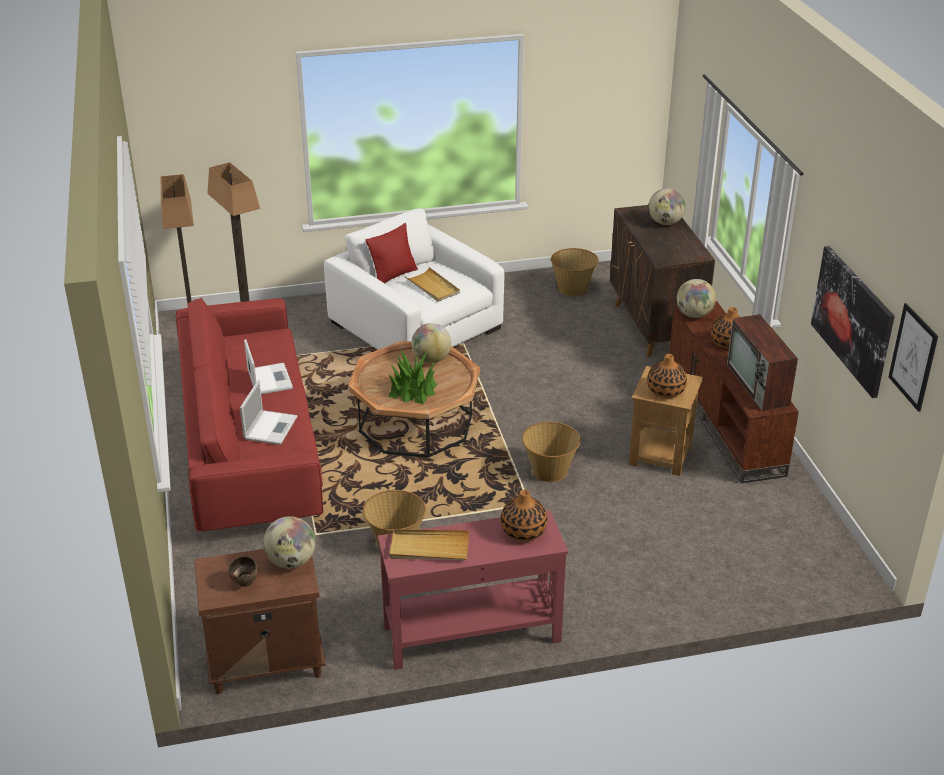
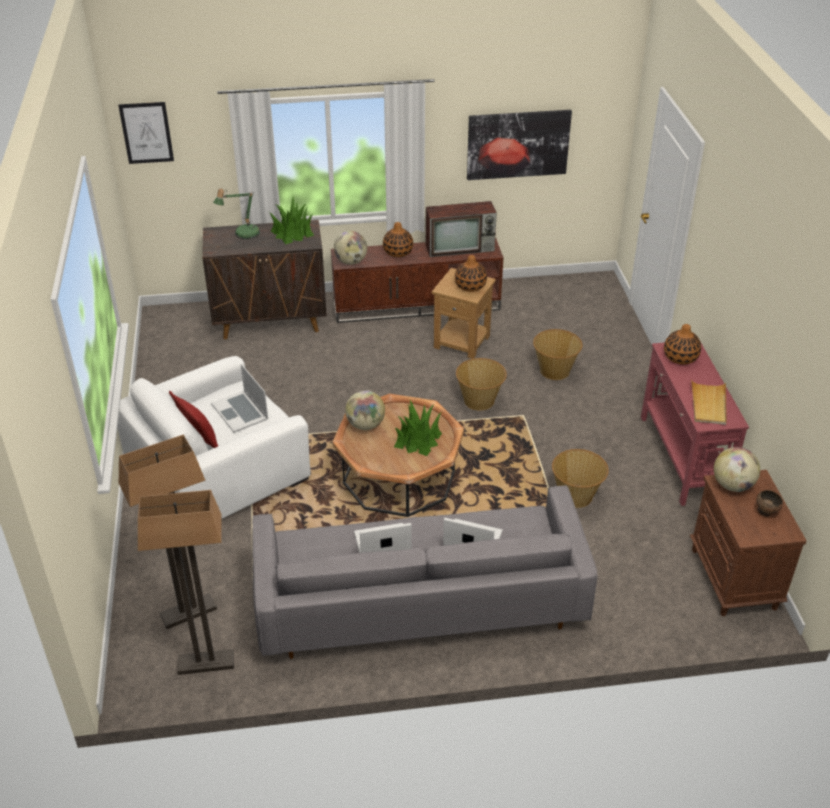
camera: 85 degrees left, 5 degrees up
red sofa [176,298,323,532] -> grey sofa [252,485,597,659]
beige tray [404,267,460,302] -> laptop [211,364,268,433]
basket [551,248,599,296] -> basket moved to [533,329,583,380]
globe [649,188,686,225] -> table lamp [213,188,260,239]
picture [889,303,938,412] -> picture moved to [118,102,174,164]
none -> potted plant [269,197,314,244]

